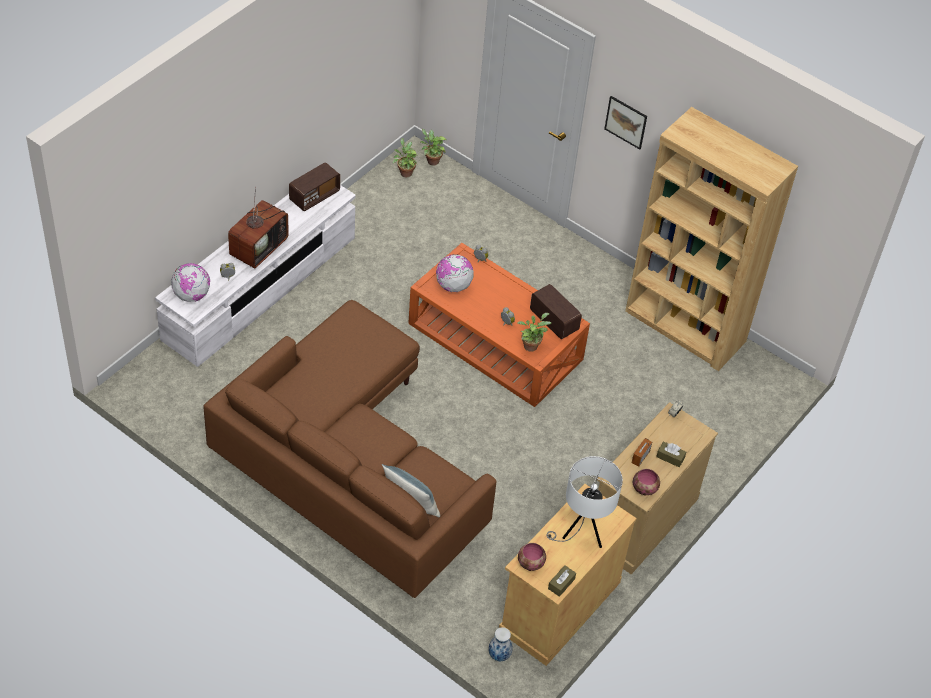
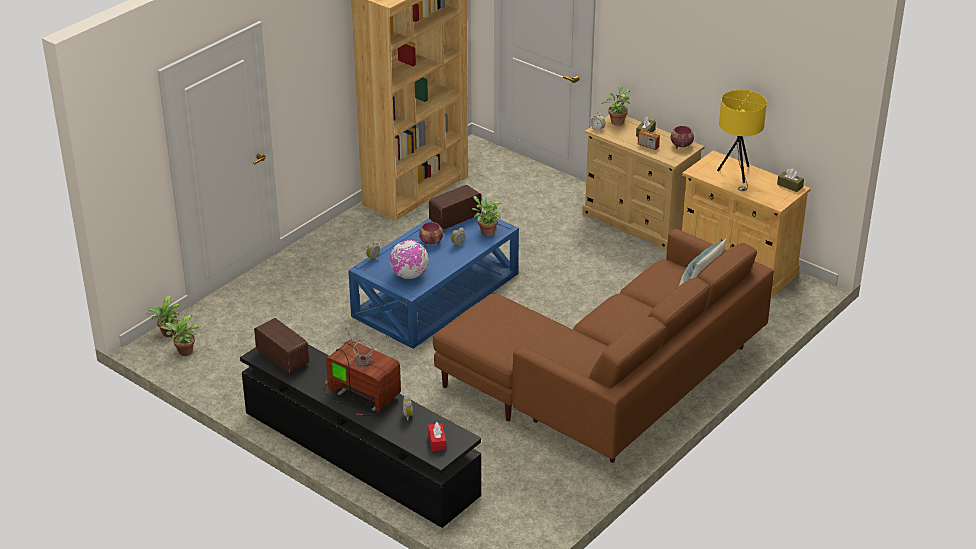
camera: 85 degrees left, 15 degrees down
white tv stand [155,185,356,367] -> black tv stand [240,344,481,528]
globe [171,263,210,302] -> red tissue box [428,422,446,451]
orange coffee table [408,243,590,407] -> blue coffee table [348,212,519,349]
vase [488,627,513,661] -> none
bowl [518,543,546,571] -> bowl moved to [419,222,443,245]
white table lamp [546,456,623,548] -> yellow table lamp [717,90,767,191]
picture [604,96,647,150] -> none
none -> potted plant [602,85,630,126]

